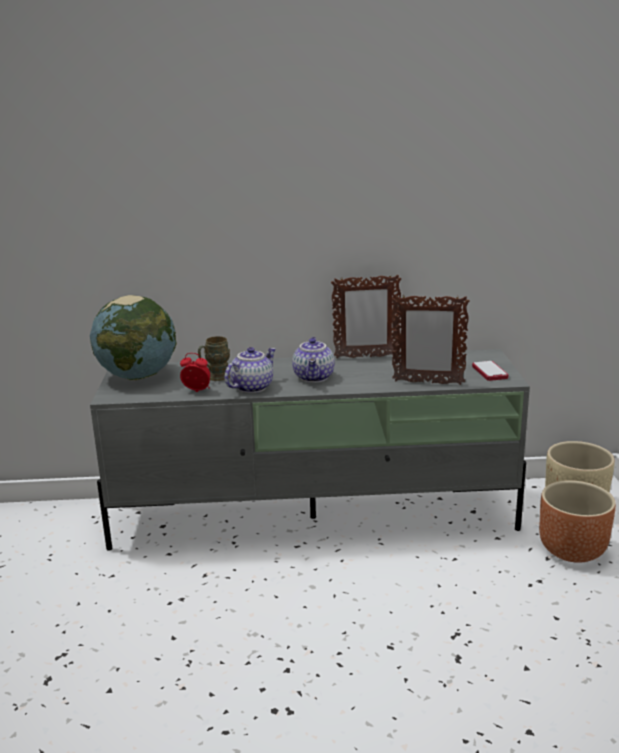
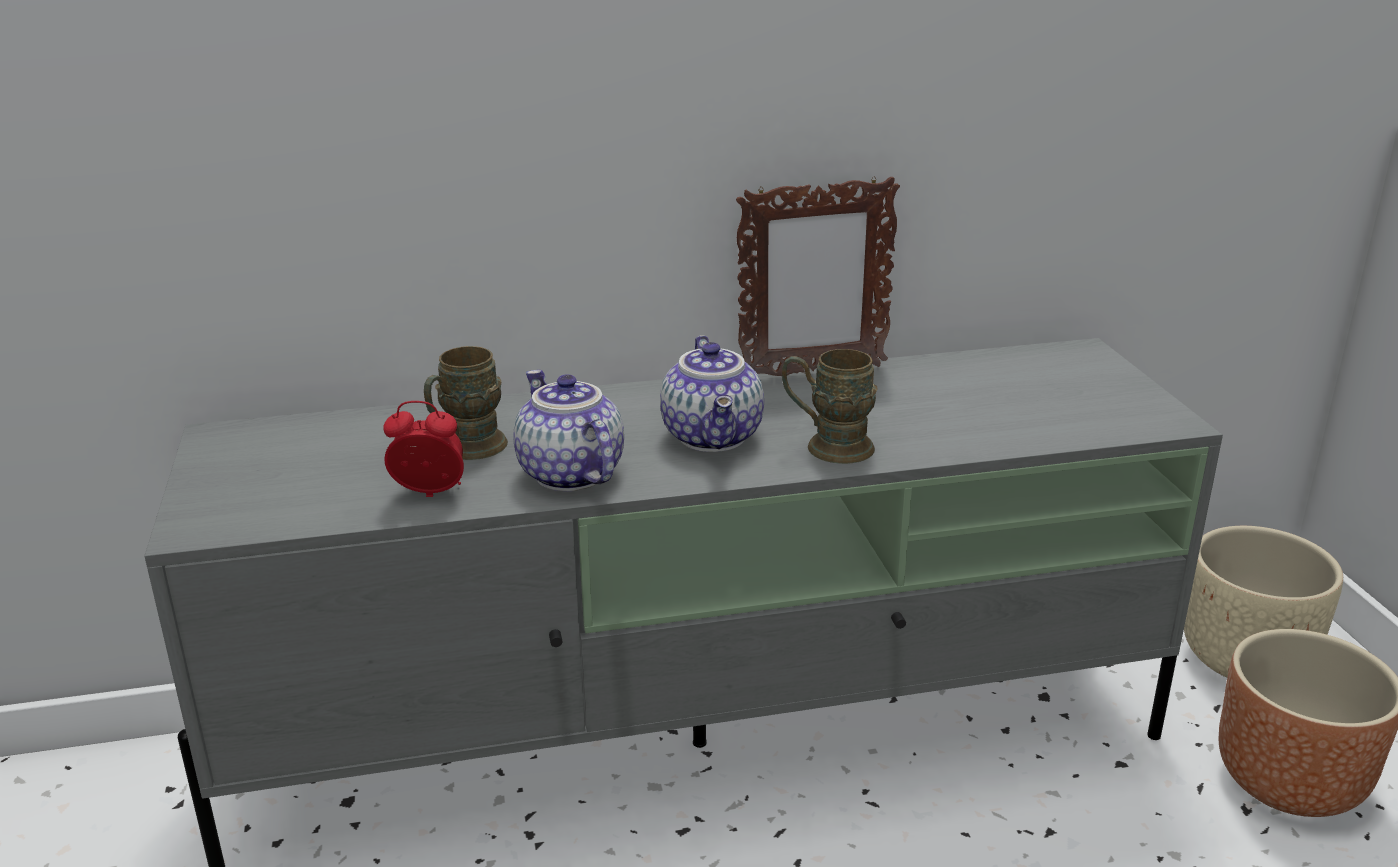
camera: 10 degrees left, 5 degrees up
globe [90,295,177,380] -> none
teapot [224,347,276,393] -> teapot turned 60 degrees counterclockwise [514,370,624,491]
picture frame [391,295,470,385] -> none
phone [472,361,509,381] -> none
none -> brown mug [782,349,877,464]

